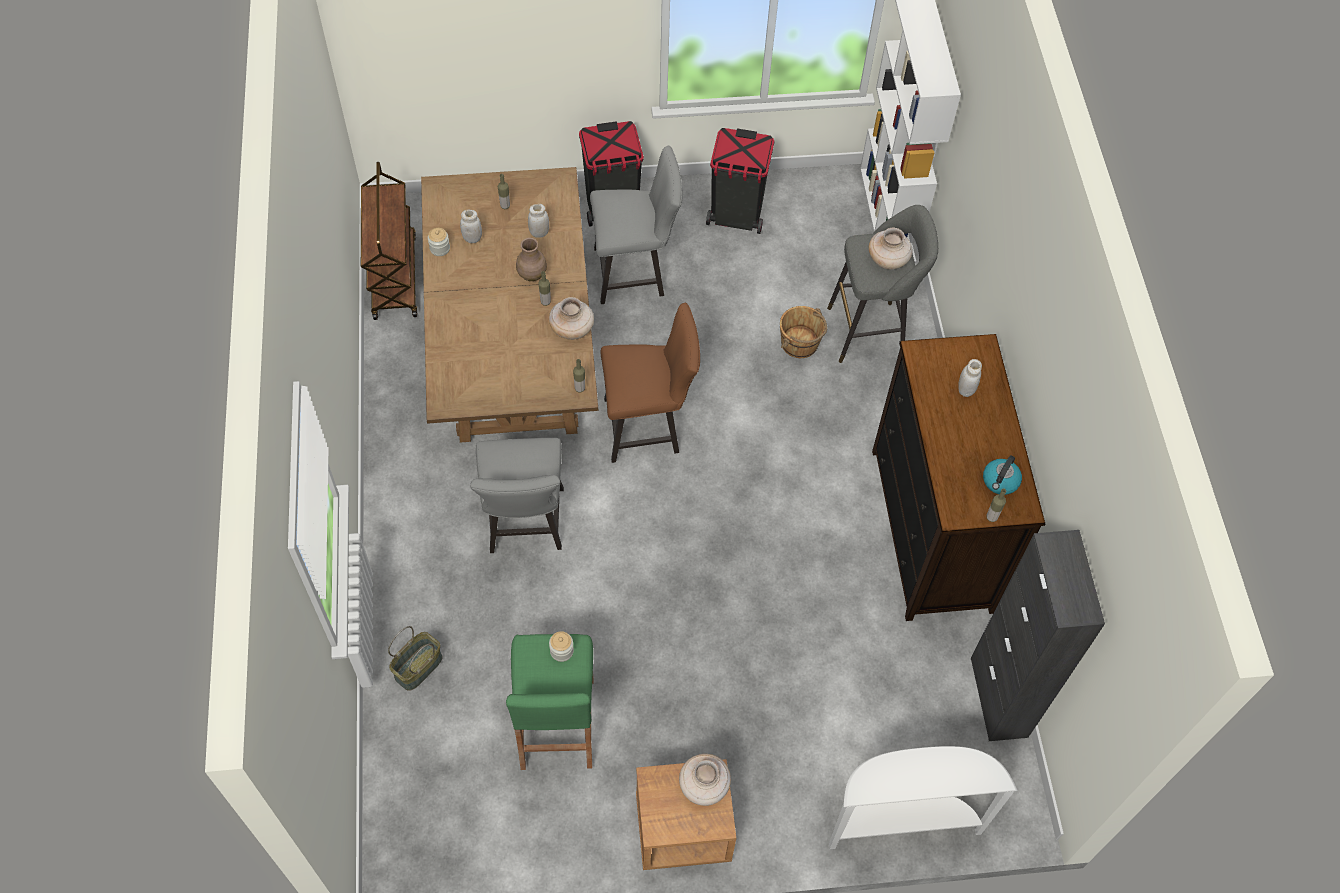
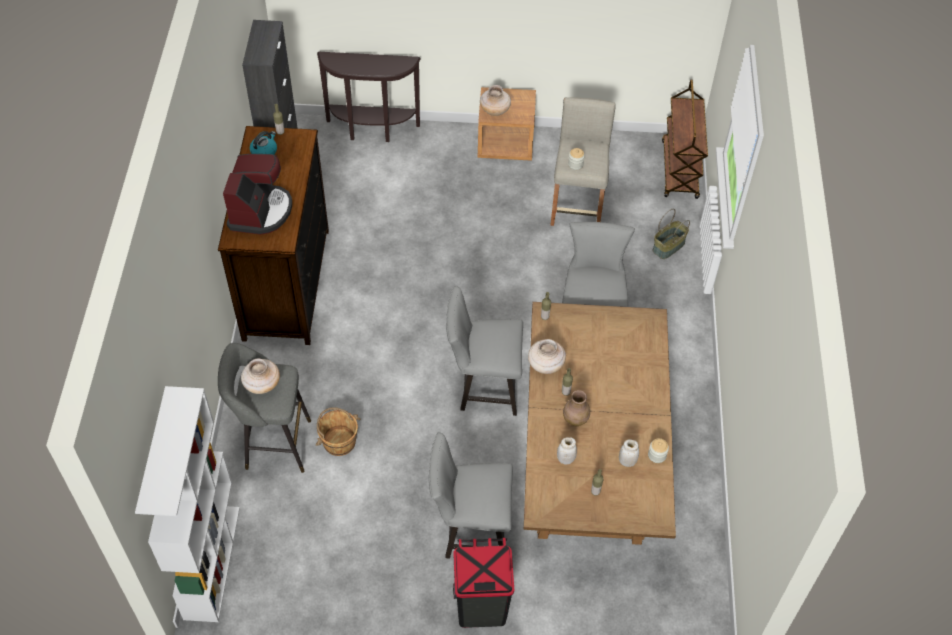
camera: 170 degrees left, 5 degrees down
brown cart [361,162,418,320] -> brown cart moved to [662,80,708,199]
green stool [506,634,594,770] -> beige stool [550,97,616,226]
brown chair [600,303,700,463] -> grey chair [446,286,523,416]
black trash can [706,128,774,234] -> none
white console table [829,746,1018,849] -> brown console table [317,52,421,142]
white jar [958,359,982,397] -> coffee machine [223,154,292,235]

